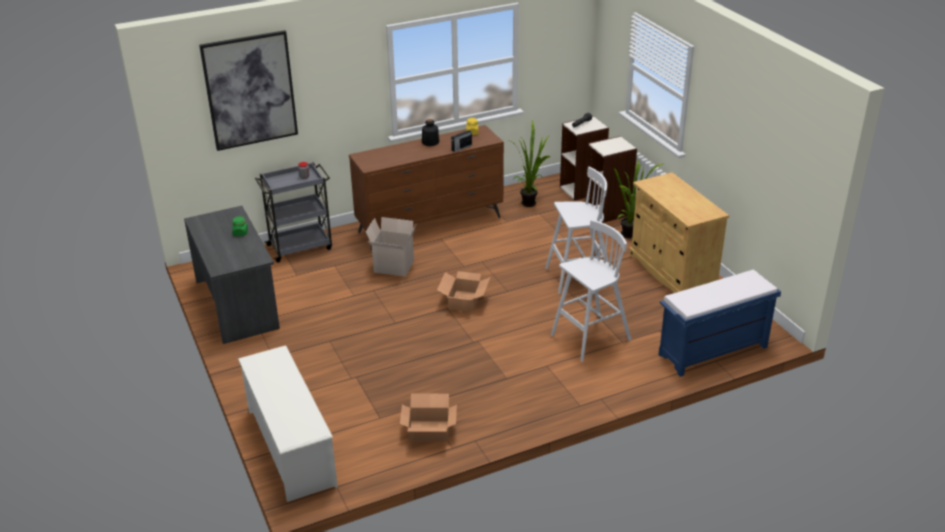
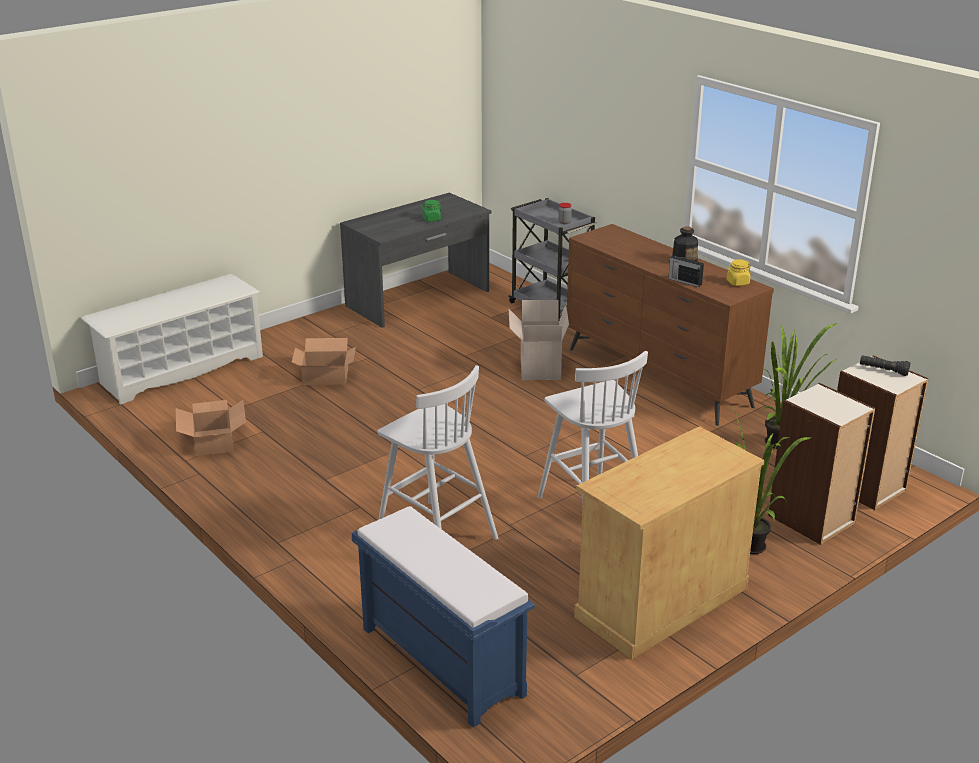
camera: 75 degrees right, 5 degrees down
picture [199,30,298,151] -> none
cardboard box [437,271,490,312] -> cardboard box moved to [292,338,356,385]

